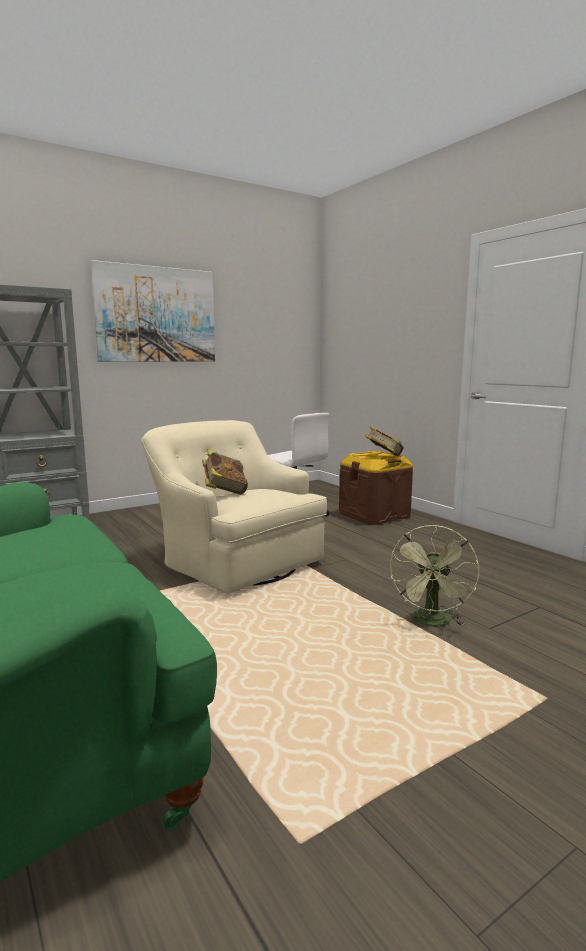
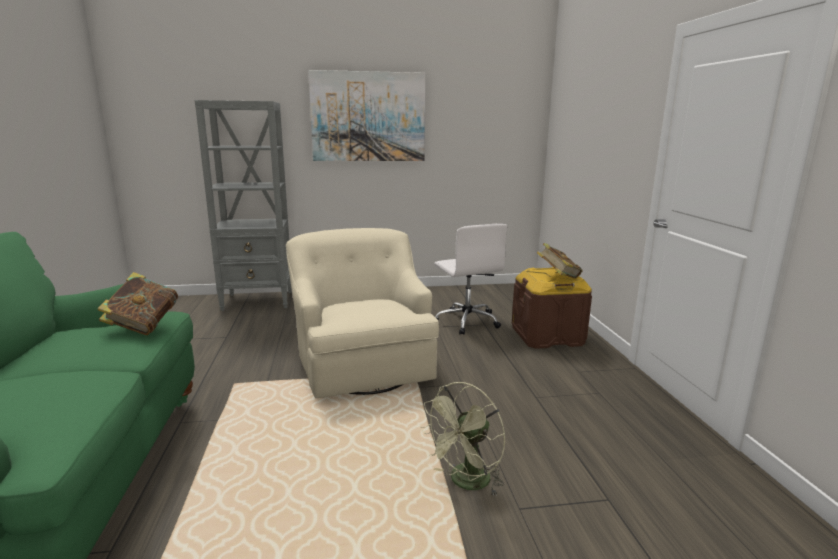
camera: 25 degrees right, 5 degrees up
book [202,449,248,495] -> book moved to [98,272,178,335]

